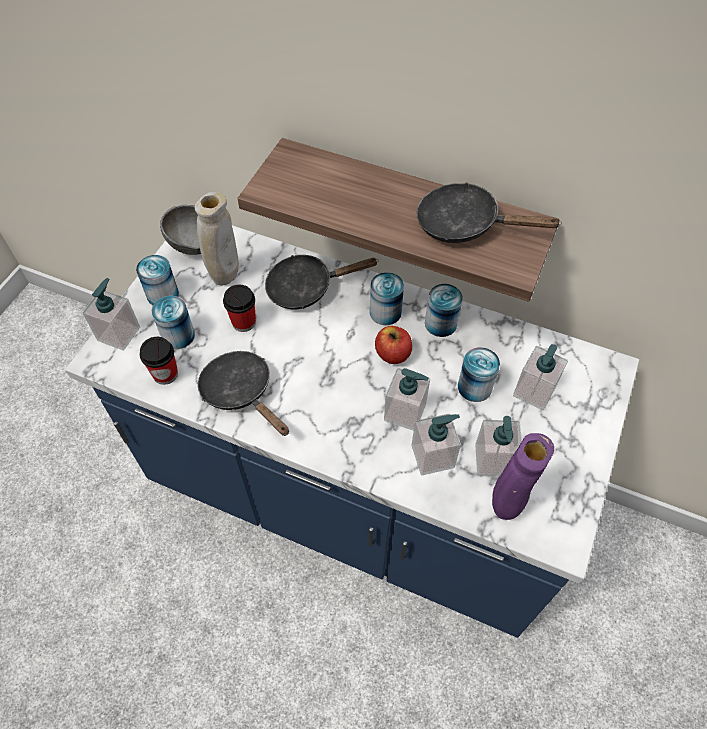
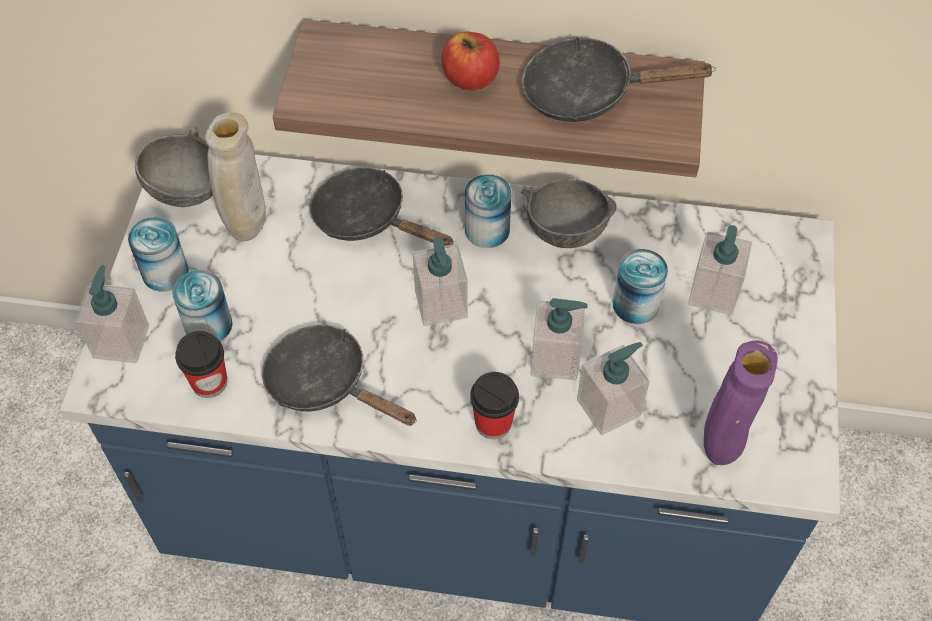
camera: 15 degrees left, 0 degrees up
cup [223,284,256,332] -> cup moved to [470,372,519,439]
black frying pan [265,255,379,309] -> black frying pan turned 60 degrees clockwise [310,168,454,246]
apple [375,326,412,364] -> apple moved to [442,32,500,90]
can [425,284,463,337] -> grey bowl [521,179,616,248]
soap dispenser [475,416,522,476] -> soap dispenser moved to [413,237,468,326]

